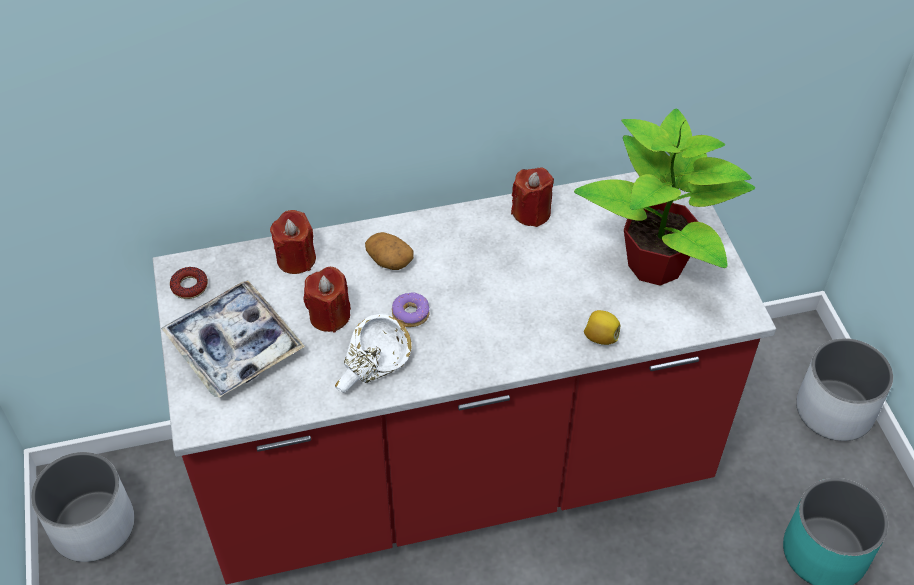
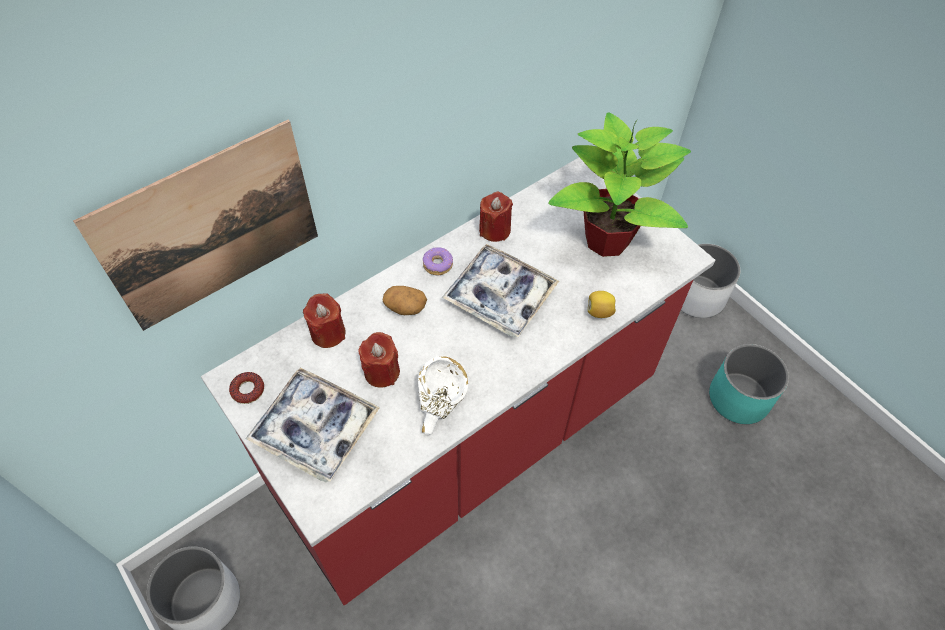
camera: 25 degrees left, 5 degrees up
donut [392,292,429,327] -> donut moved to [423,247,453,275]
none -> picture [73,120,318,331]
none -> tray [442,244,559,338]

